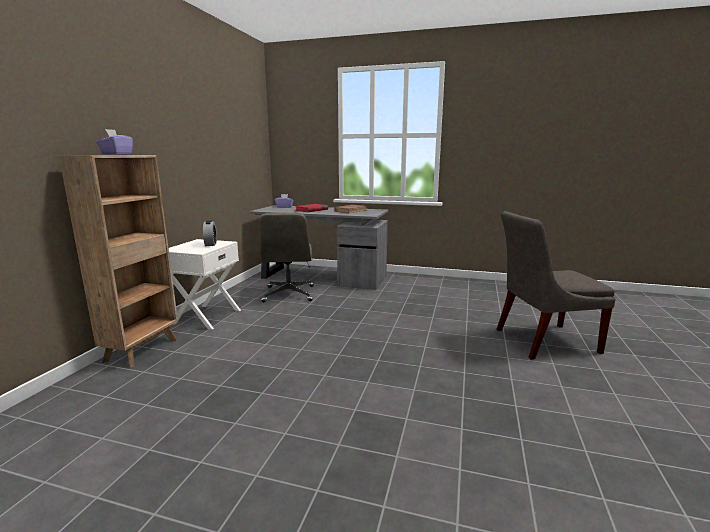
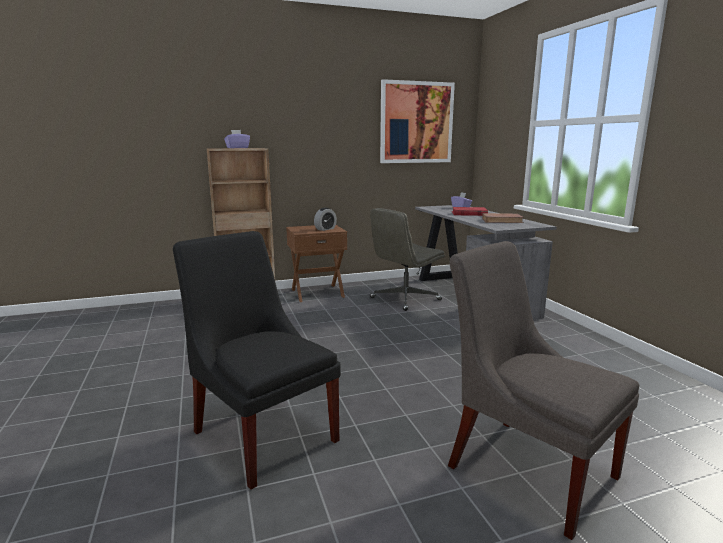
camera: 55 degrees right, 0 degrees up
white nightstand [169,239,241,330] -> brown nightstand [286,225,347,302]
none -> black chair [173,231,341,490]
none -> picture [380,79,455,163]

